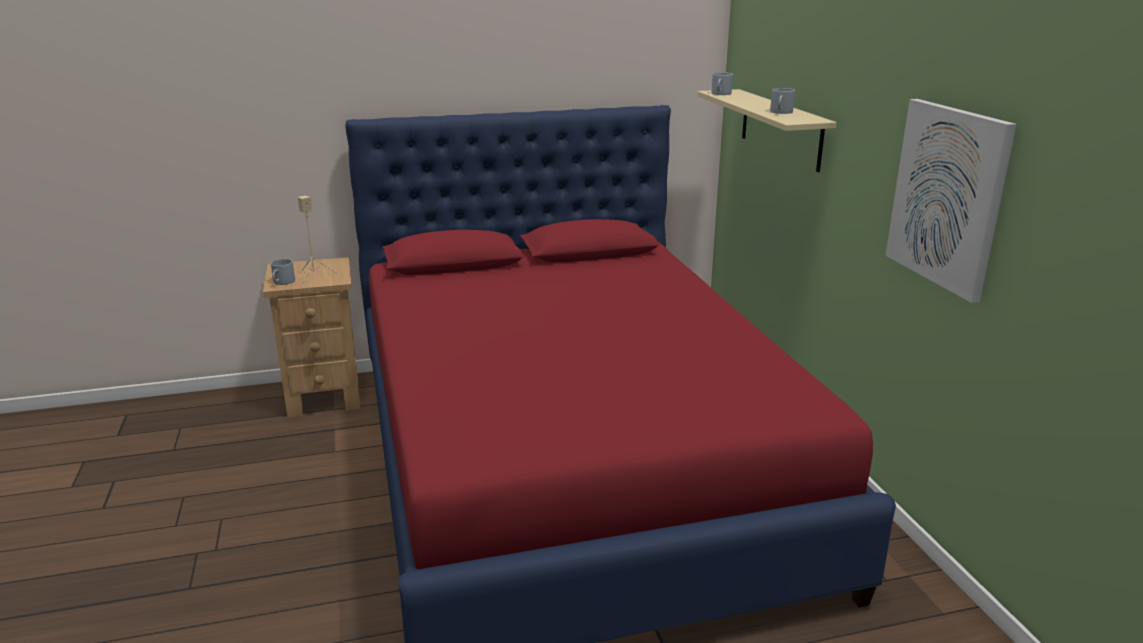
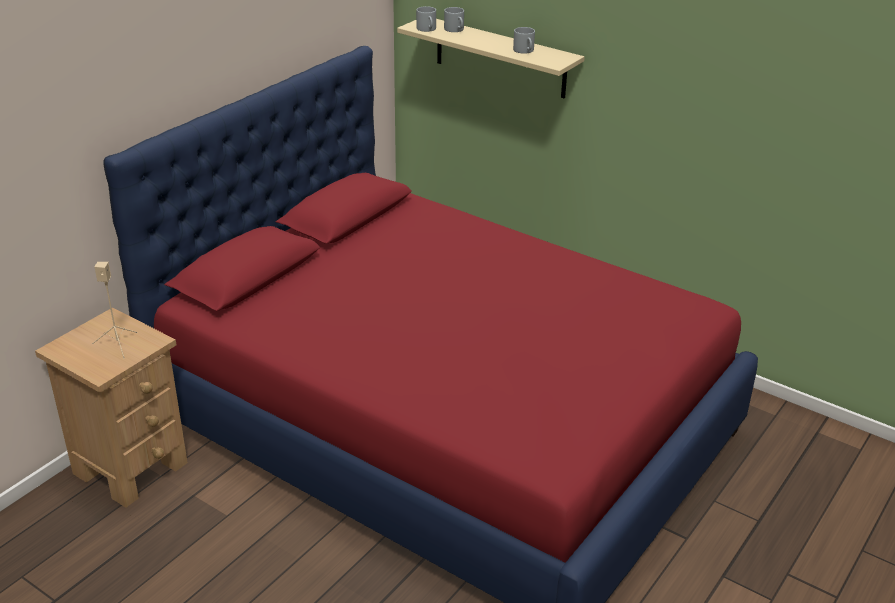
camera: 40 degrees left, 10 degrees up
grey mug [271,259,295,285] -> grey mug moved to [444,7,464,32]
picture [885,99,1017,303] -> none

